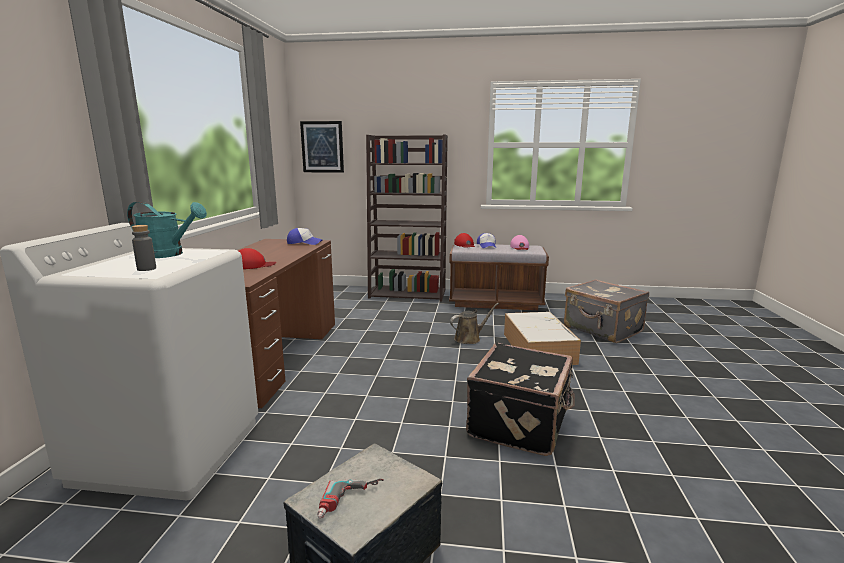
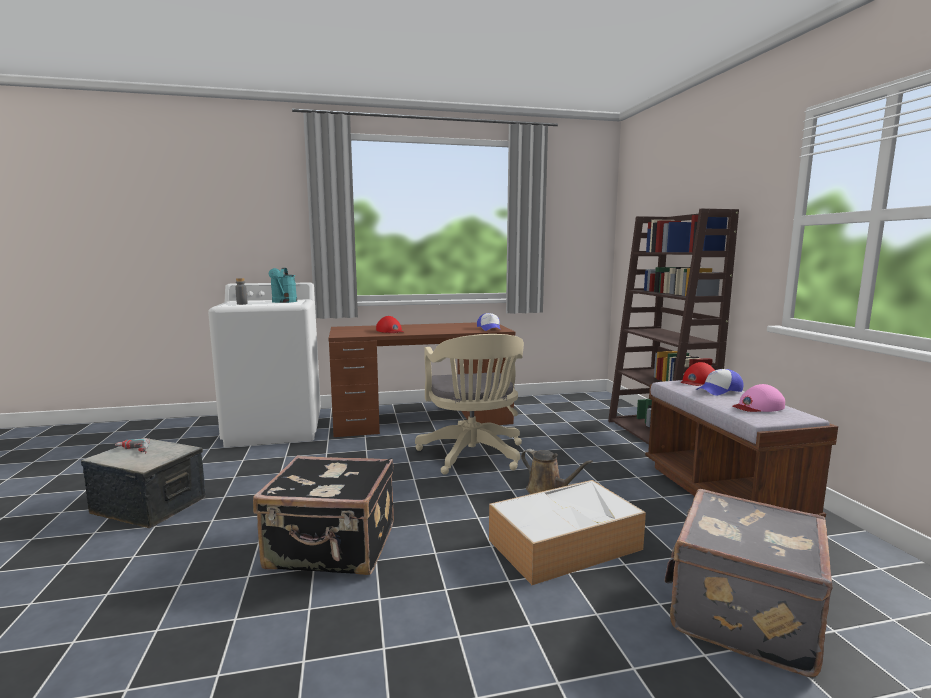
camera: 70 degrees right, 5 degrees down
picture [300,121,344,173] -> none
none -> beige office chair [415,334,524,475]

